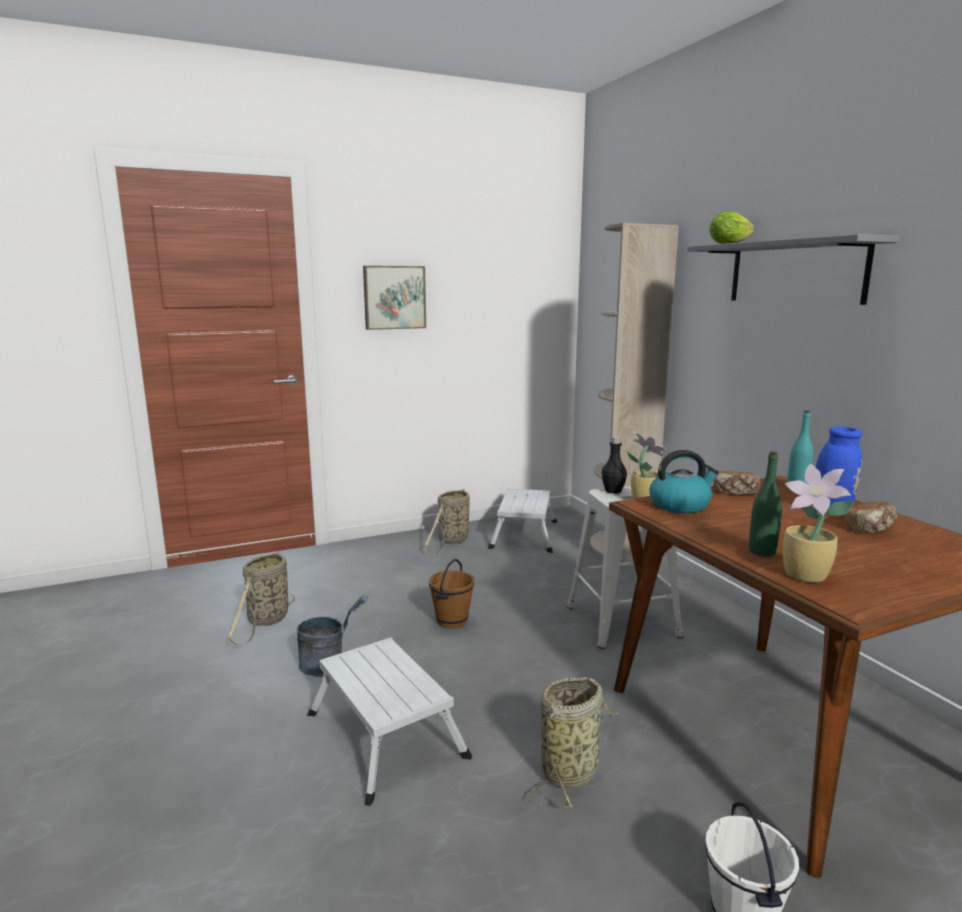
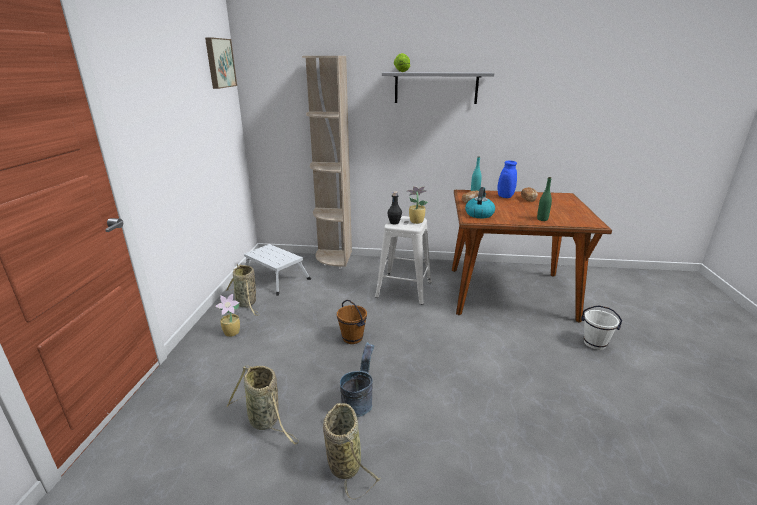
camera: 60 degrees left, 10 degrees up
white step ladder [307,638,472,806] -> none
picture [363,266,426,330] -> picture moved to [205,37,237,89]
basket [528,677,619,808] -> basket moved to [323,403,380,500]
potted plant [783,464,854,583] -> potted plant moved to [215,294,240,337]

